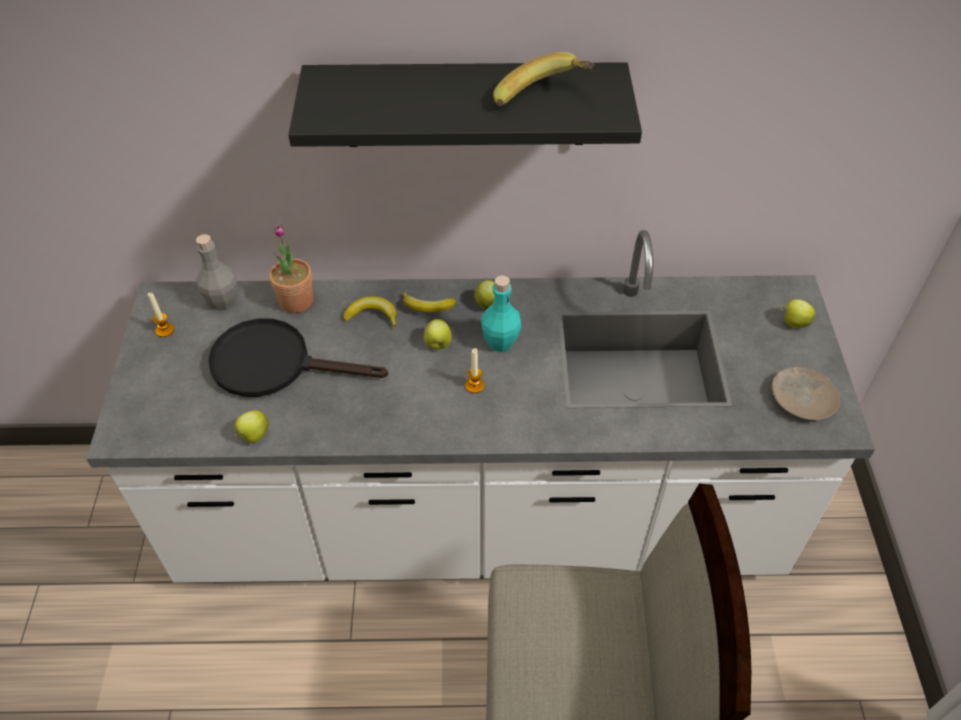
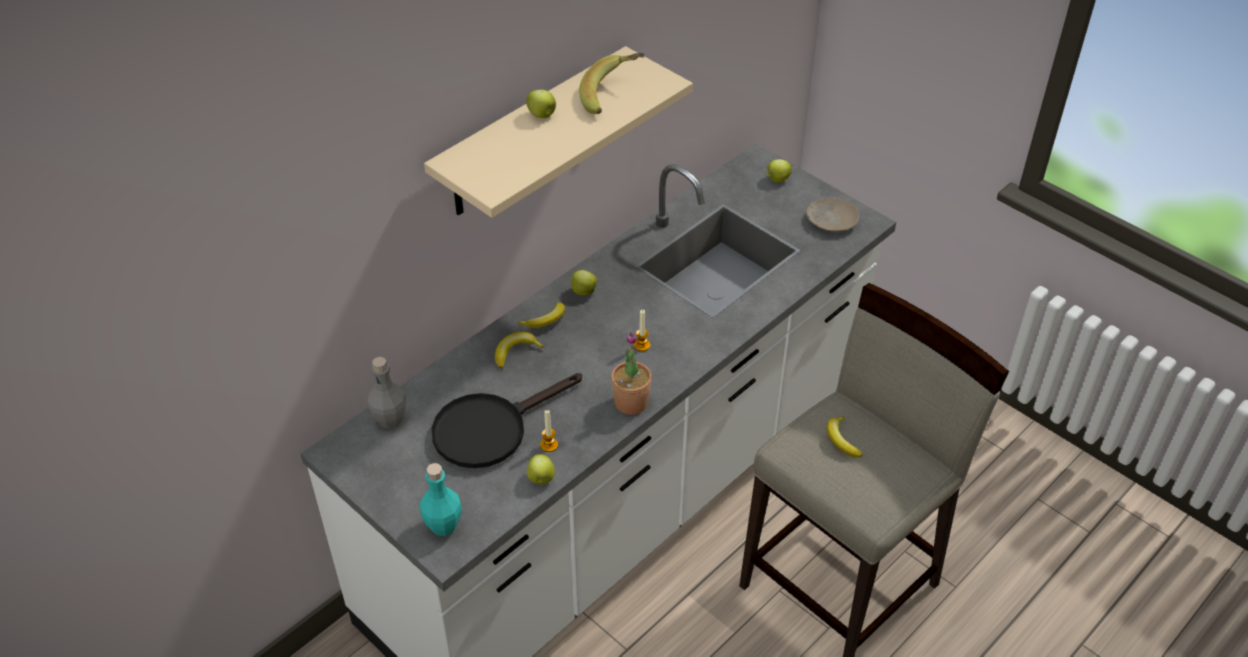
camera: 45 degrees left, 5 degrees down
candle [148,293,174,337] -> candle moved to [540,410,558,452]
potted plant [269,224,313,313] -> potted plant moved to [611,331,652,415]
black shelf [288,62,642,147] -> beige shelf [424,46,693,218]
apple [424,319,452,350] -> apple moved to [526,90,556,118]
turquoise bottle [481,275,522,352] -> turquoise bottle moved to [420,463,462,536]
none -> banana [827,416,863,458]

